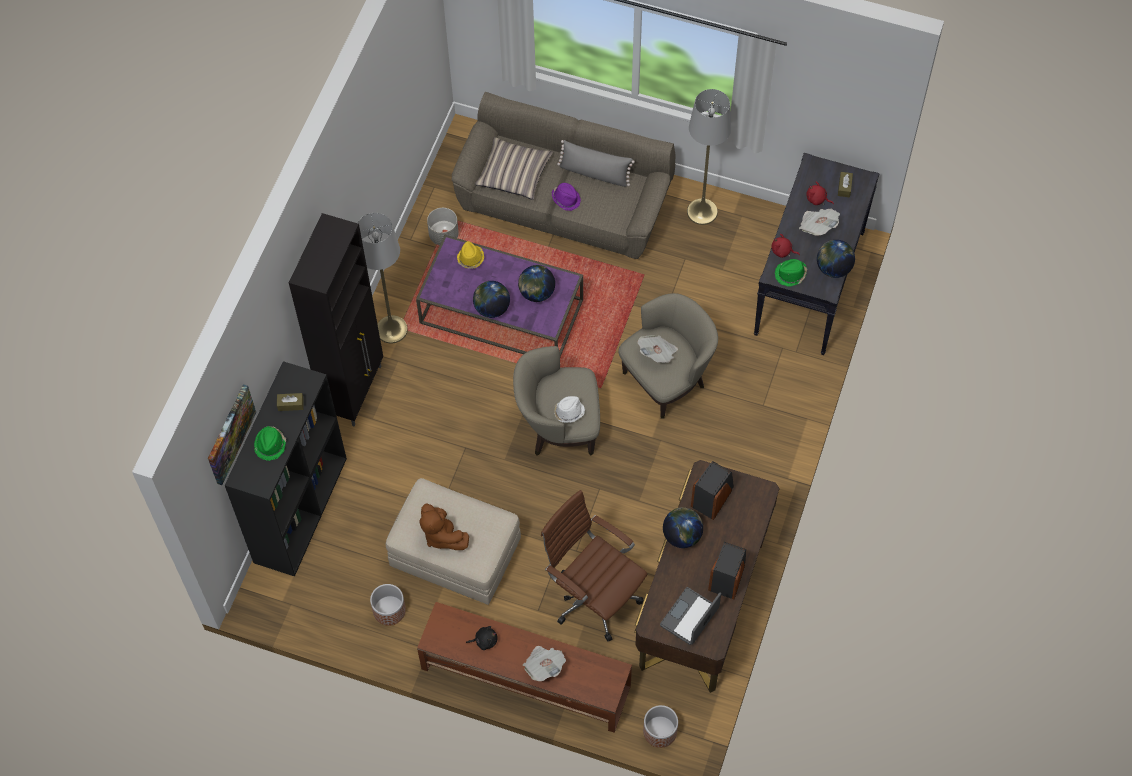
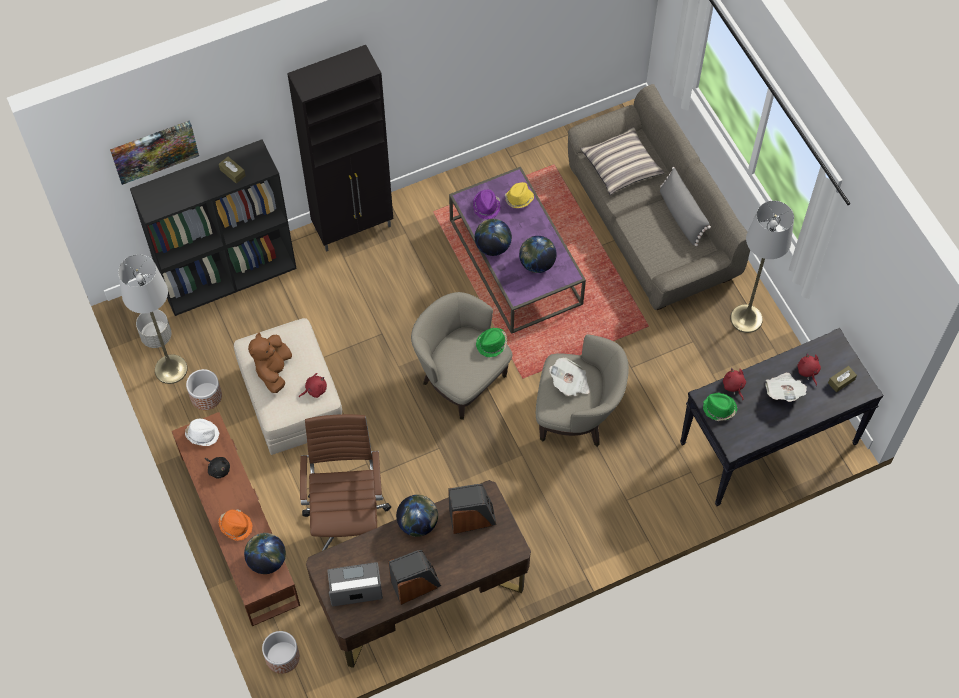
camera: 45 degrees right, 0 degrees up
green hat [254,426,286,461] -> green hat moved to [476,328,507,357]
grey floor lamp [358,213,407,343] -> grey floor lamp moved to [118,254,188,384]
grey planter [427,208,459,245] -> grey planter moved to [136,309,172,348]
newspaper [523,646,566,681] -> orange hat [218,509,253,541]
purple hat [552,183,581,211] -> purple hat moved to [473,190,500,219]
white hat [554,396,585,423] -> white hat moved to [185,419,220,446]
globe [817,240,855,278] -> globe moved to [244,533,286,574]
none -> red plush toy [299,373,327,398]

